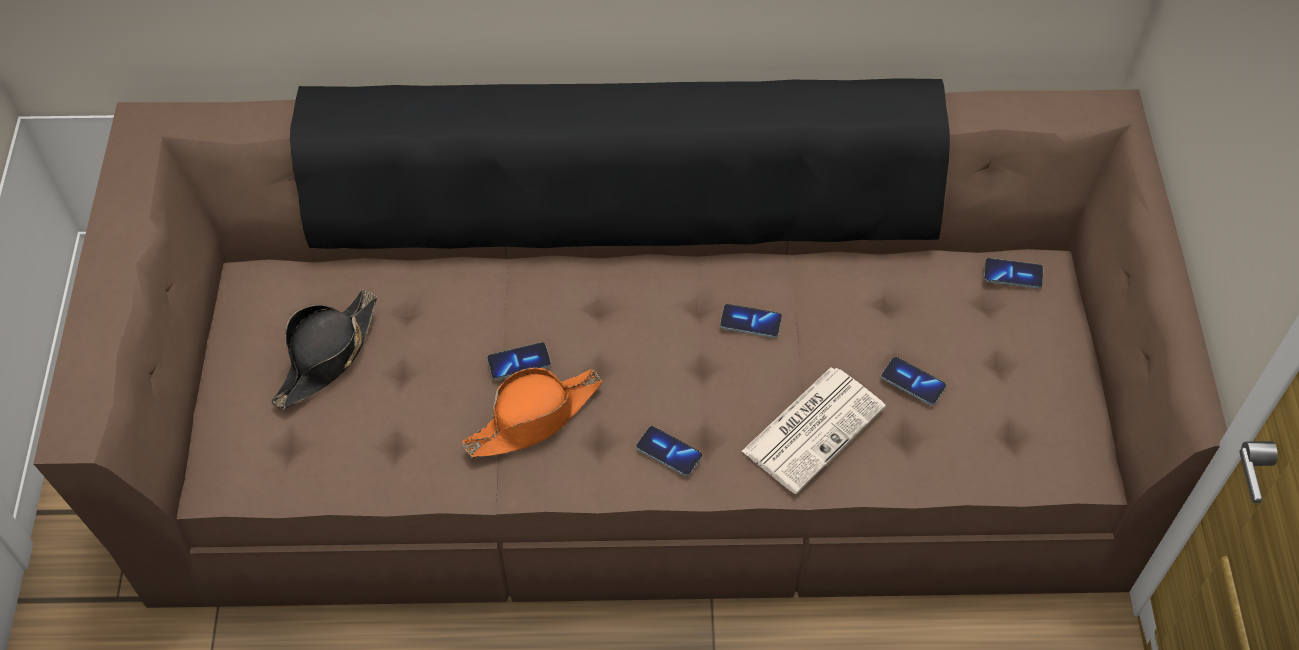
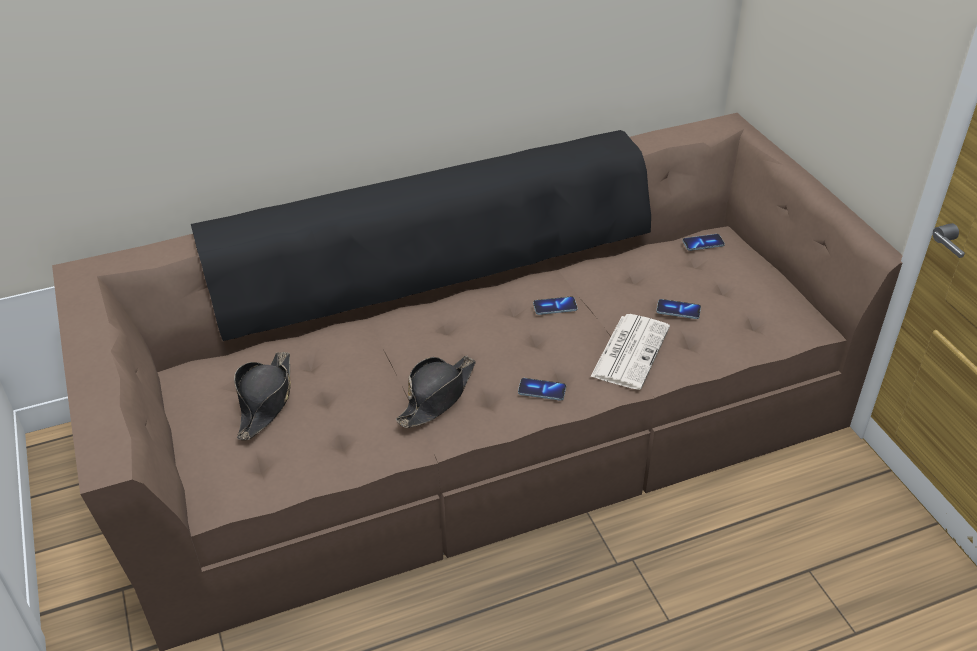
camera: 20 degrees left, 15 degrees down
orange hat [462,368,602,458] -> black hat [396,356,476,428]
phone [487,342,551,380] -> none

